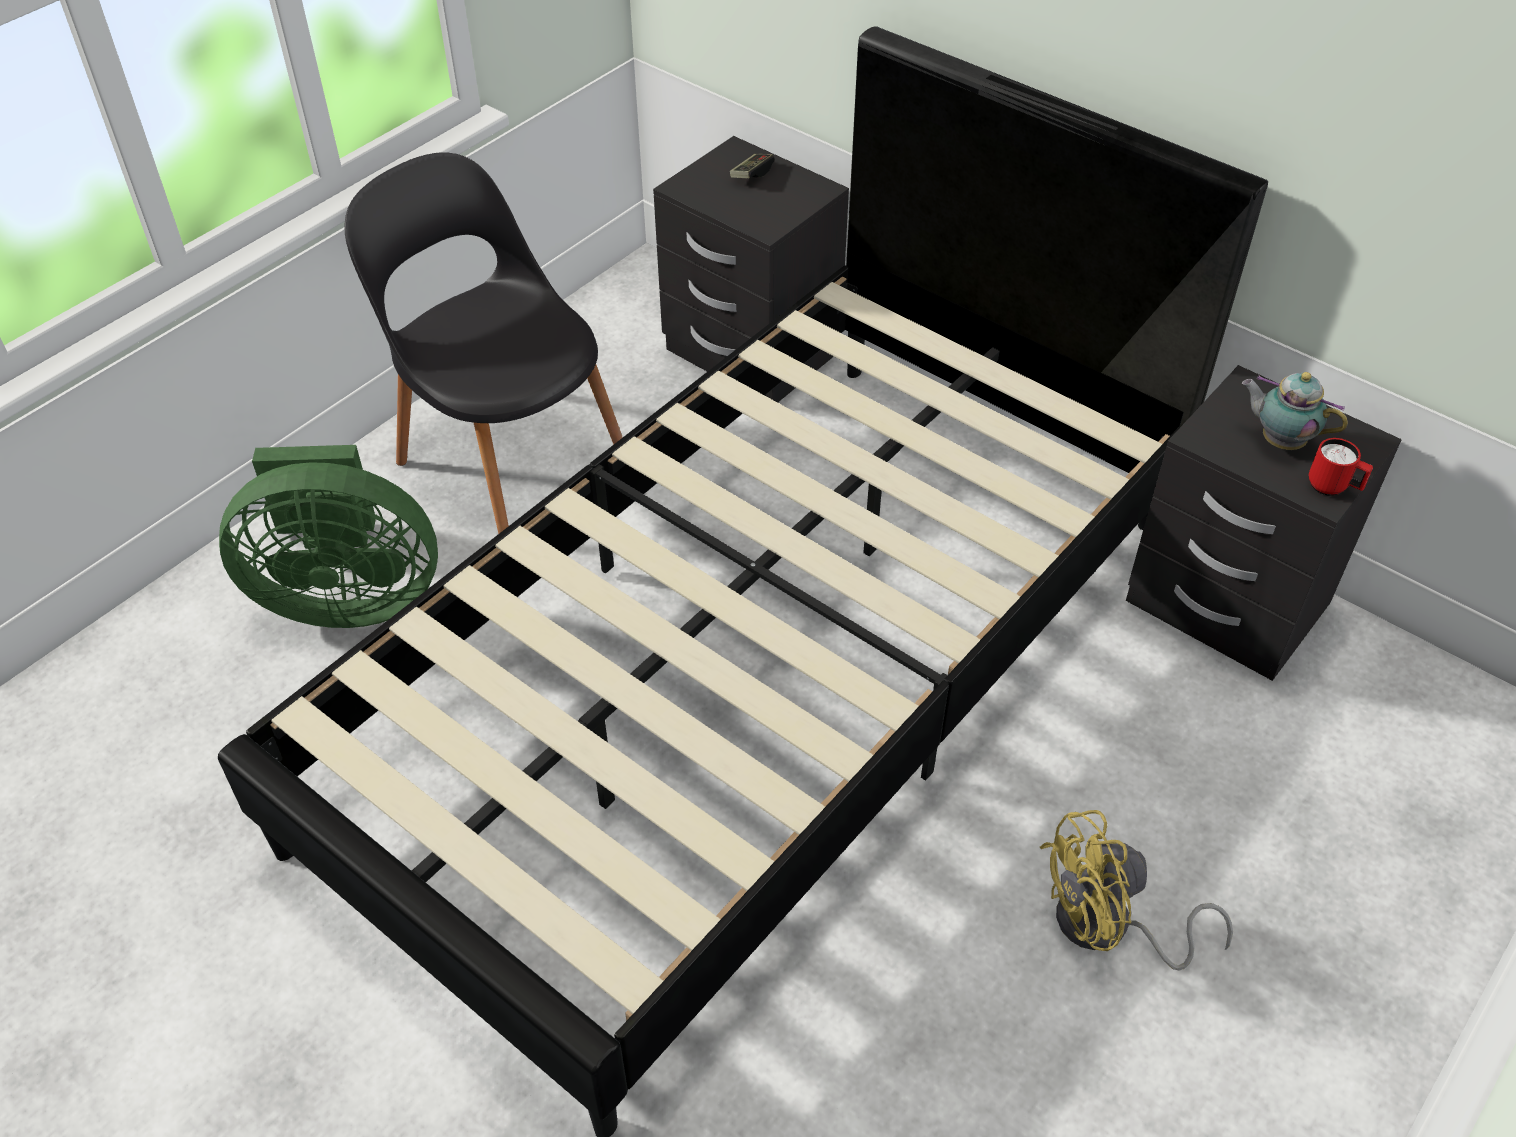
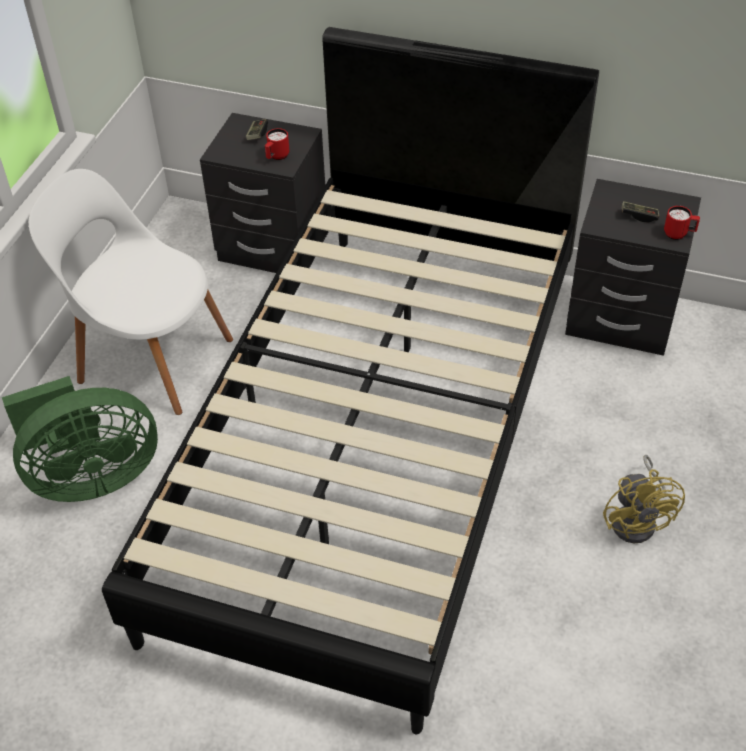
camera: 20 degrees left, 0 degrees up
black chair [344,152,623,534] -> white chair [29,169,233,415]
yellow fan [1040,810,1233,971] -> yellow fan turned 60 degrees counterclockwise [603,455,685,543]
teapot [1242,372,1348,450] -> game controller [622,201,659,223]
none -> red mug [265,128,290,160]

